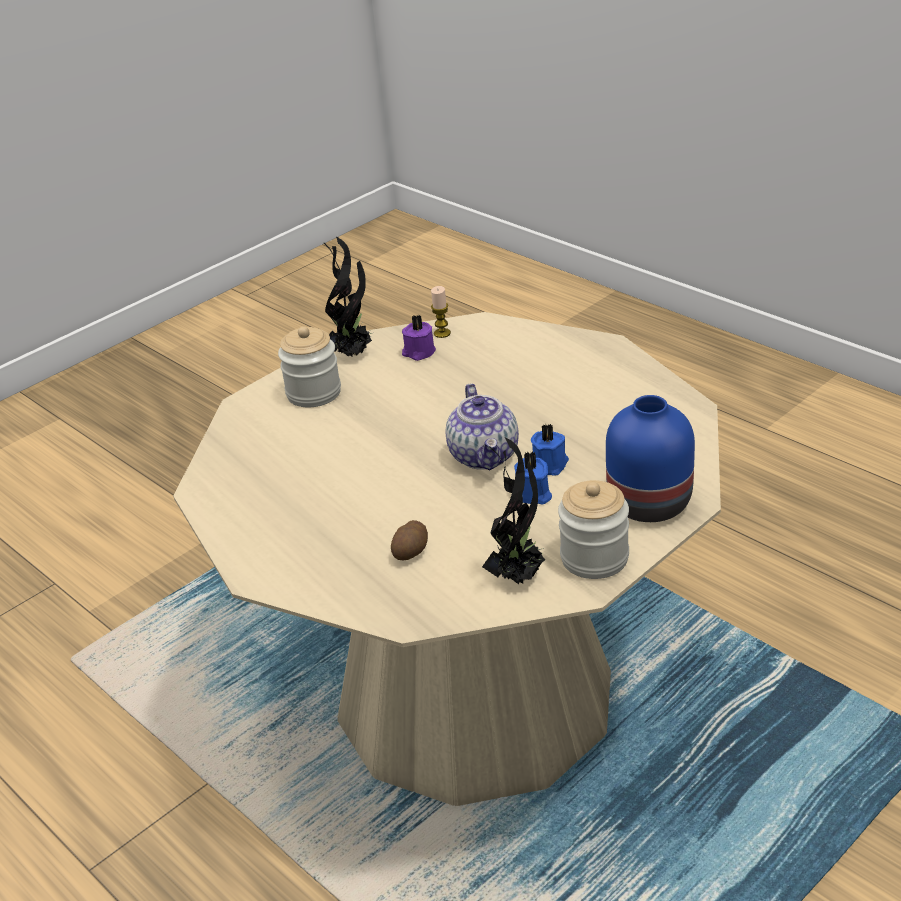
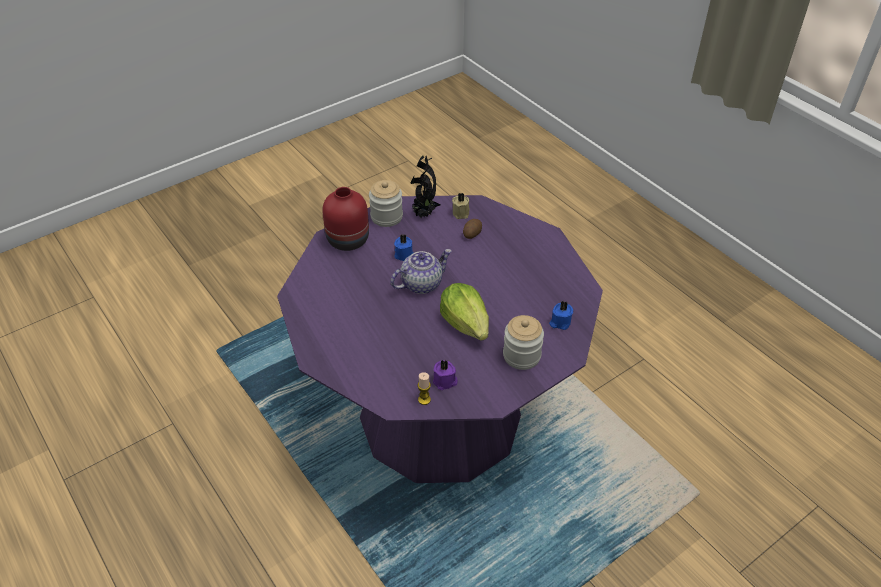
camera: 175 degrees left, 10 degrees up
beige dining table [173,312,721,806] -> purple dining table [277,195,603,483]
potted plant [324,236,372,357] -> none
teapot [446,383,519,470] -> teapot turned 60 degrees clockwise [390,249,452,294]
blue candle [531,424,569,476] -> blue candle moved to [549,301,573,330]
blue vase [606,395,695,522] -> red vase [322,187,369,251]
none -> lettuce [440,283,489,341]
none -> beige candle [452,192,470,219]

